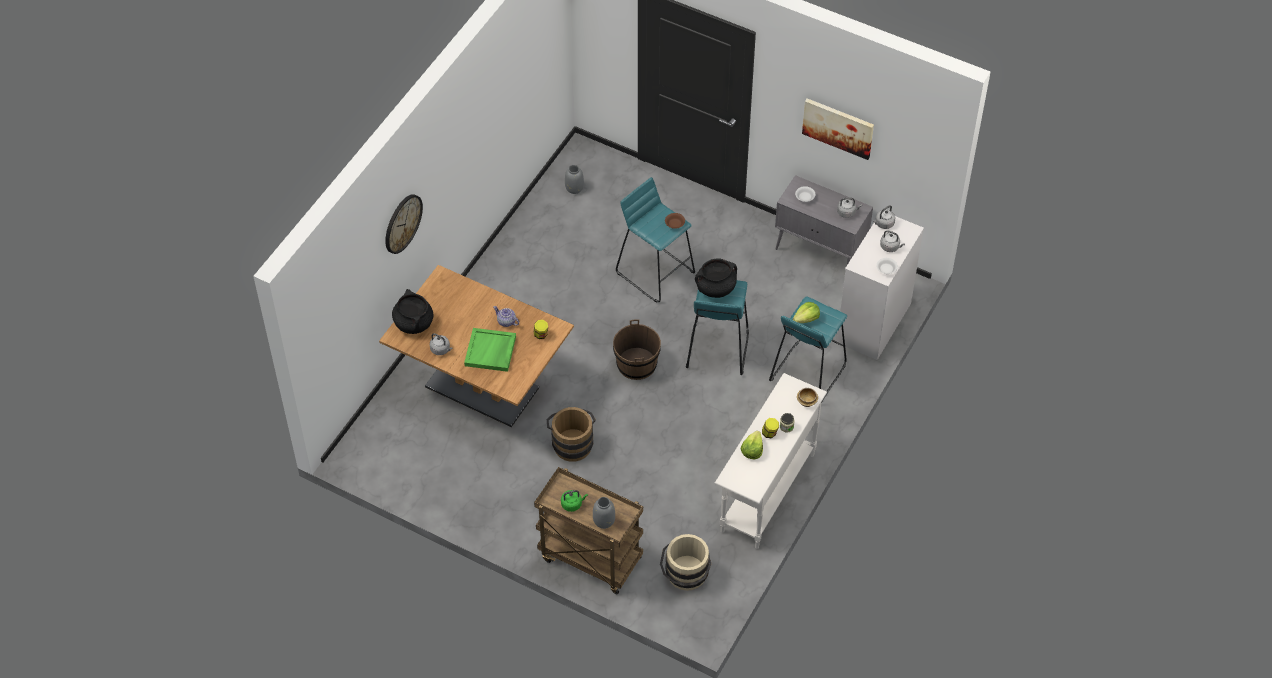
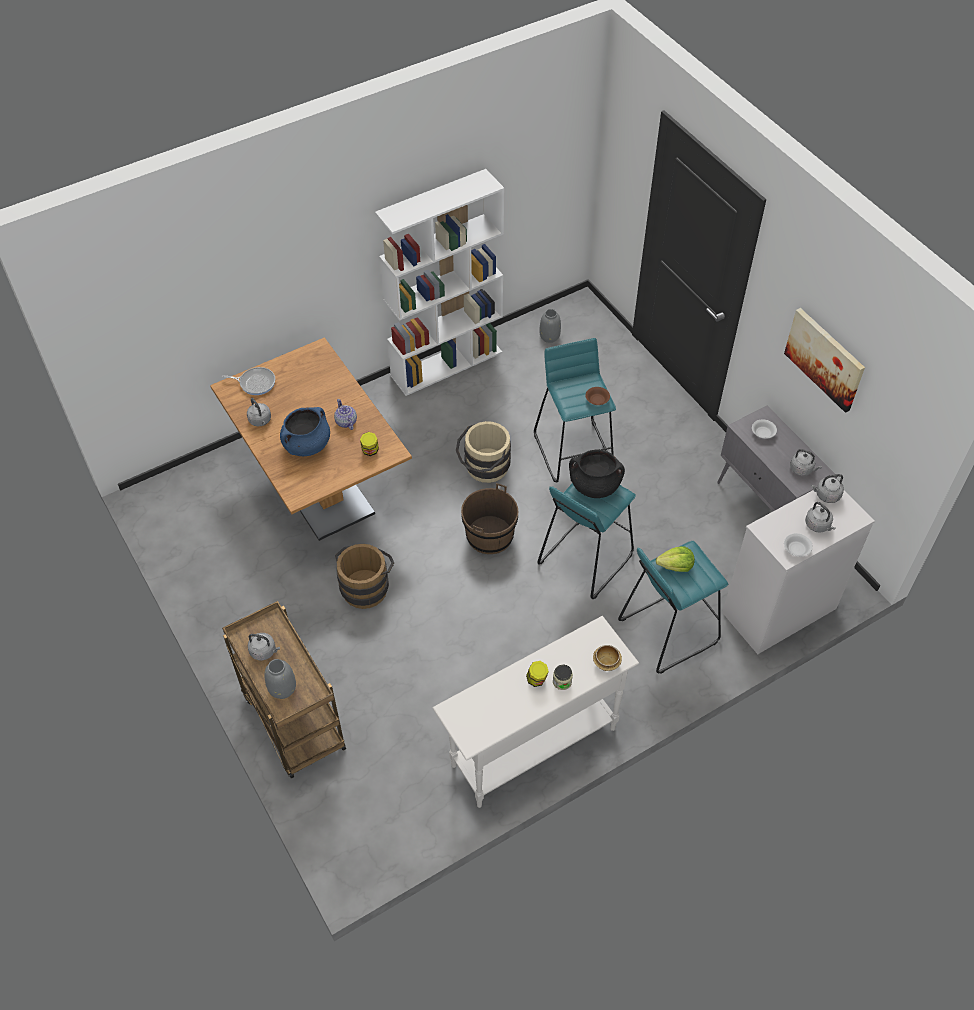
camera: 30 degrees right, 0 degrees up
wall clock [385,194,423,254] -> none
black cooking pot [392,289,433,334] -> frying pan [222,367,275,395]
green tray [464,328,516,372] -> blue cooking pot [280,407,330,456]
green kettle [561,490,588,512] -> grey kettle [248,633,280,660]
beige bucket [660,534,711,591] -> beige bucket moved to [456,421,511,483]
lettuce [740,431,763,459] -> none
none -> white bookcase [375,169,504,396]

